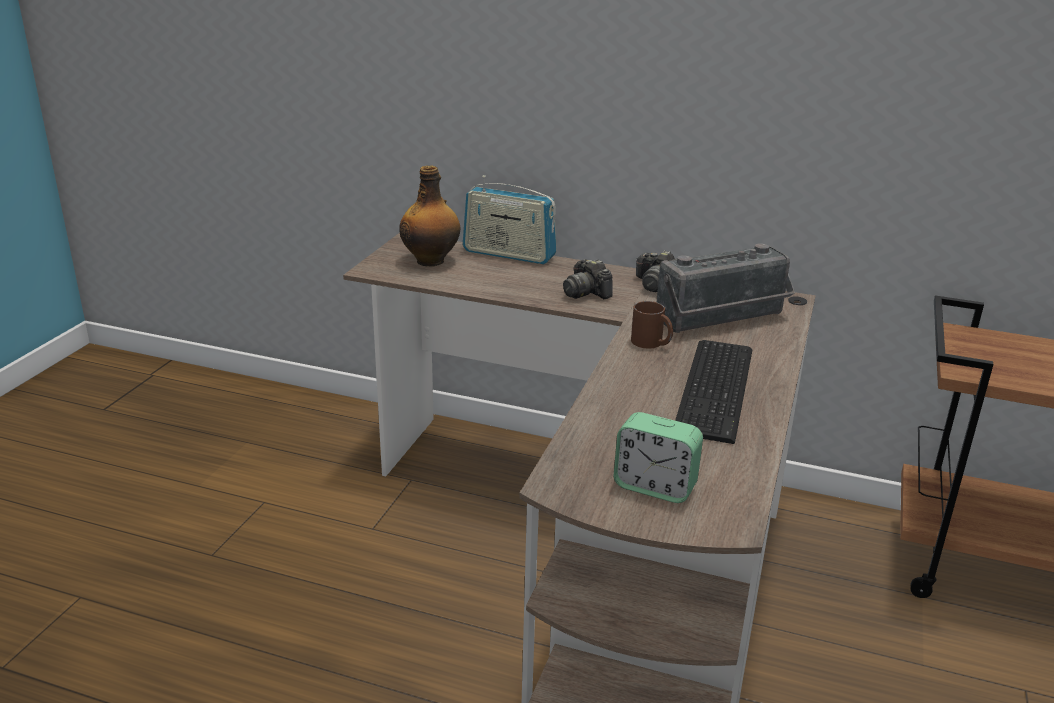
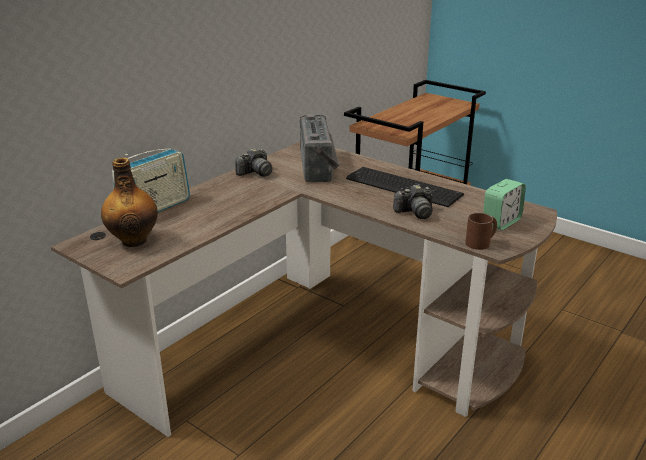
camera: 70 degrees left, 0 degrees up
camera [563,259,613,299] -> camera moved to [393,185,433,219]
brown mug [631,301,673,348] -> brown mug moved to [465,213,497,250]

